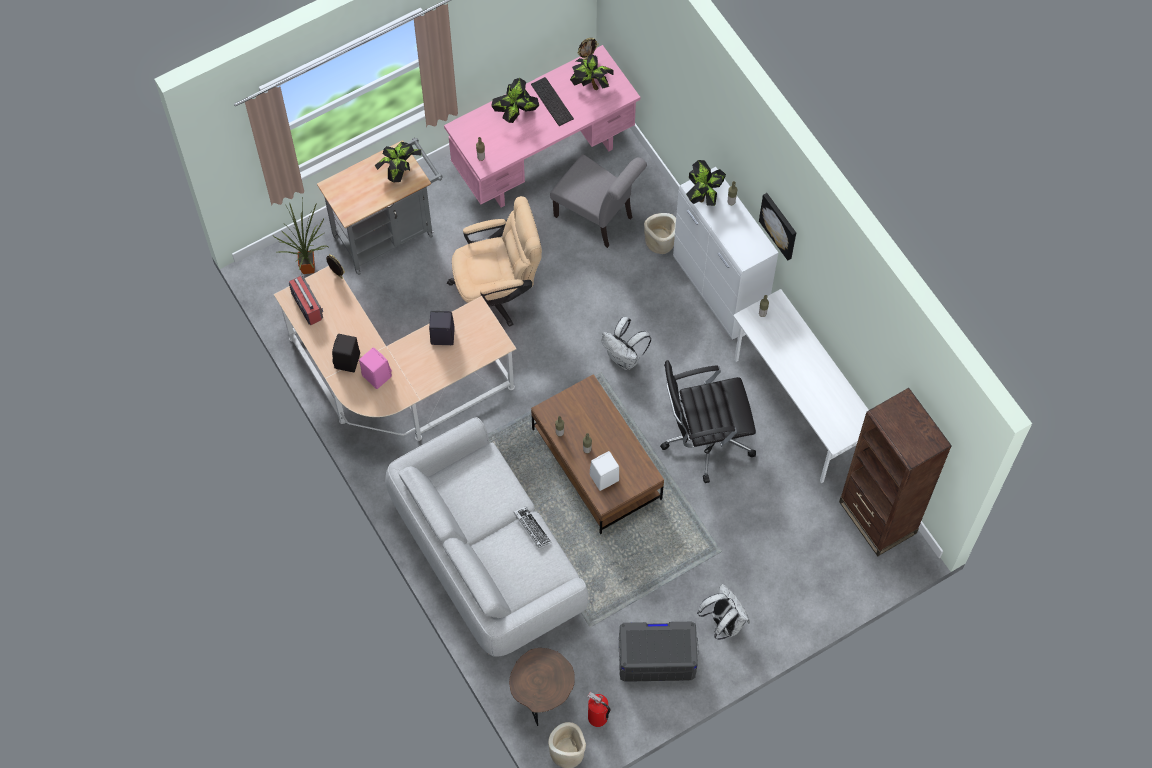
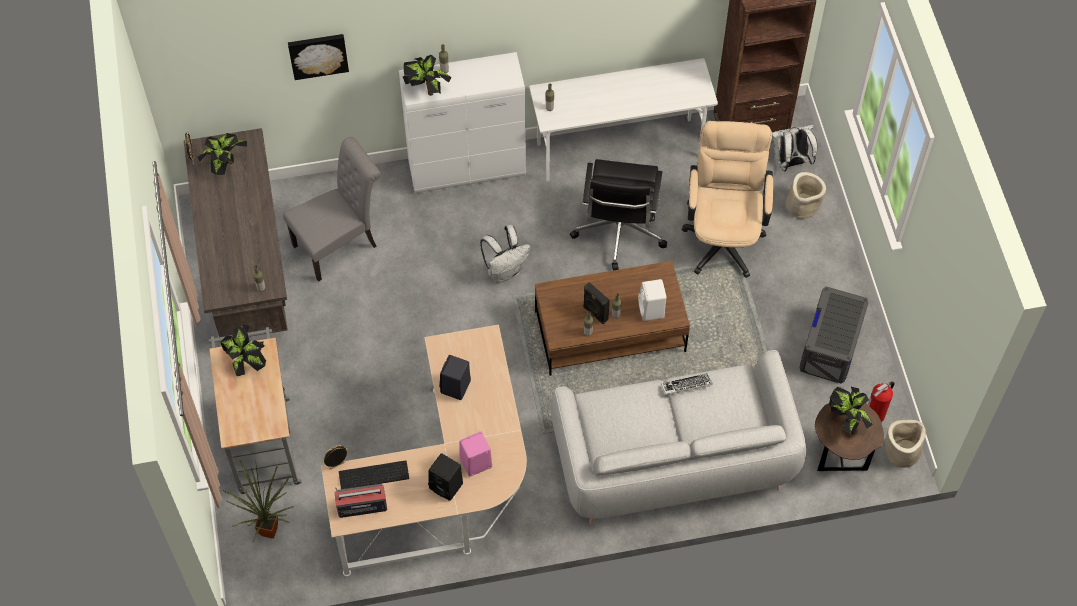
camera: 70 degrees left, 5 degrees down
pink desk [444,45,640,208] -> brown desk [184,128,288,337]
beige office chair [447,196,542,327] -> beige office chair moved to [682,121,773,278]
potted plant [492,78,539,123] -> potted plant moved to [829,387,873,434]
keyboard [531,77,574,126] -> keyboard moved to [339,460,409,489]
beige planter [644,213,676,254] -> beige planter moved to [786,172,826,219]
white backpack [697,584,750,640] -> white backpack moved to [771,125,818,171]
picture [759,193,796,260] -> picture moved to [288,34,349,80]
none -> black speaker [583,282,610,324]

